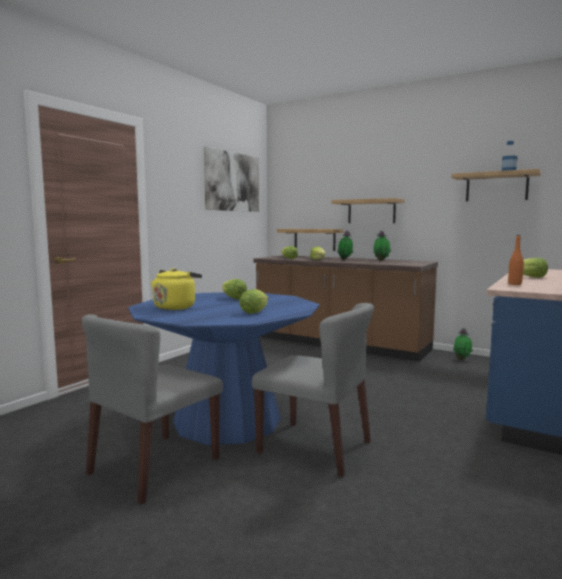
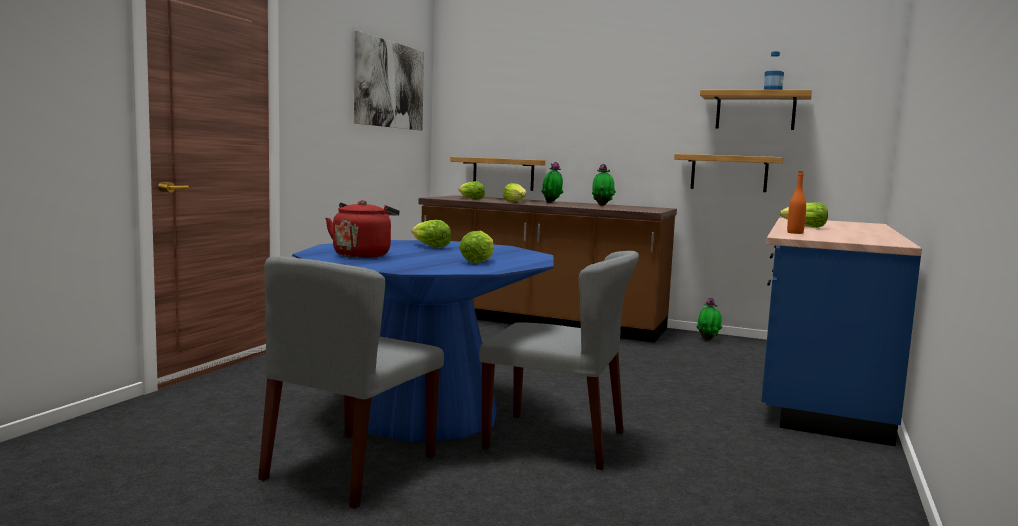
camera: 10 degrees left, 0 degrees up
yellow kettle [151,268,202,310] -> red kettle [325,200,400,258]
shelf [331,198,405,223] -> shelf moved to [674,154,783,192]

